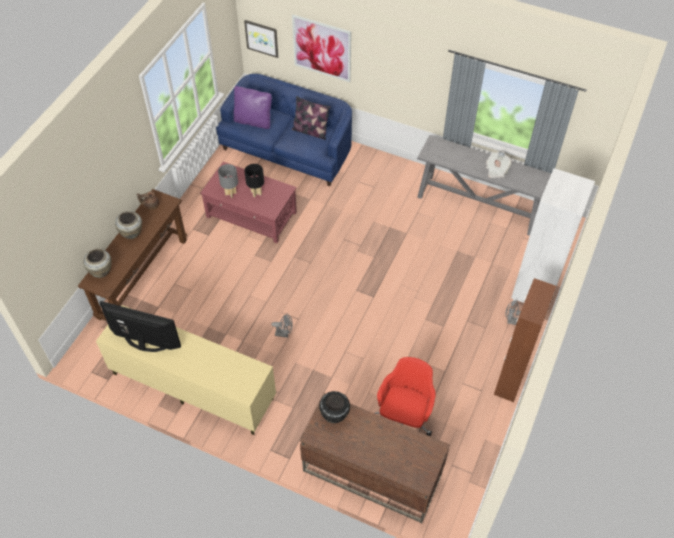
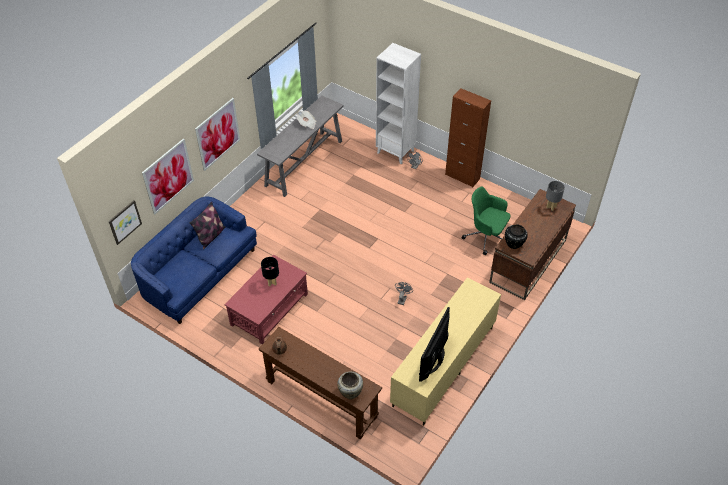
camera: 80 degrees left, 5 degrees down
beige vase [115,211,142,239] -> none
grey table lamp [218,164,238,198] -> grey table lamp moved to [546,181,565,211]
purple pillow [234,86,272,129] -> none
red office chair [375,357,436,436] -> green office chair [462,187,510,255]
none -> picture [195,98,240,171]

